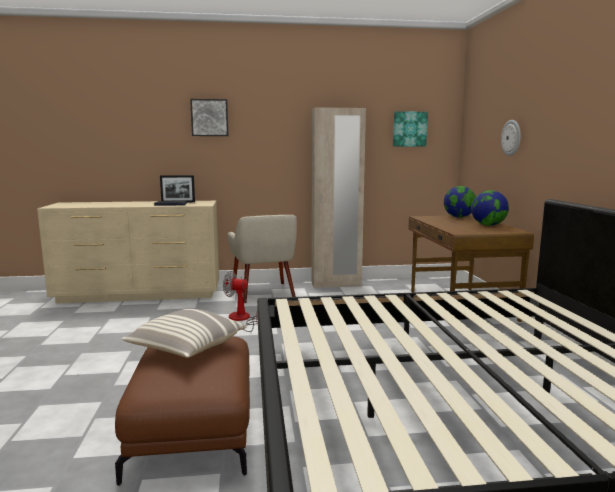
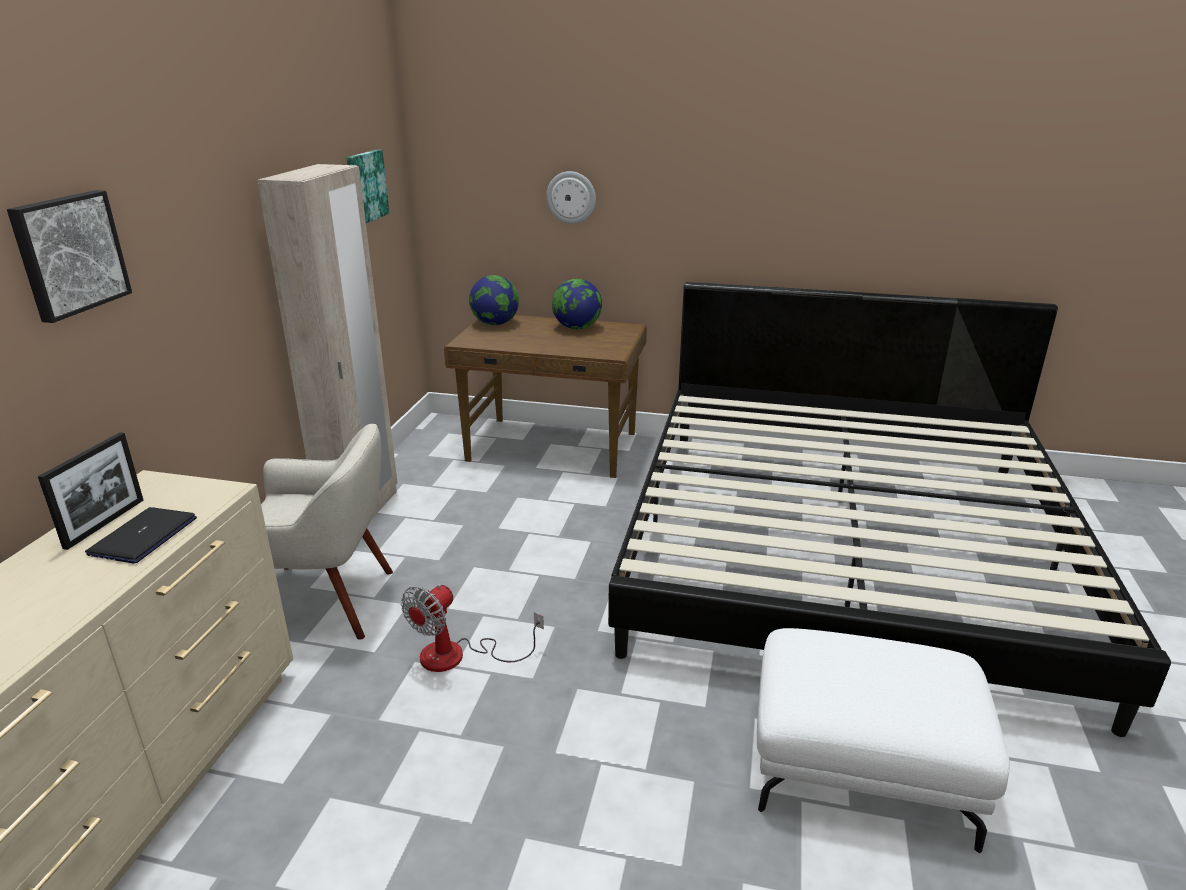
camera: 70 degrees left, 15 degrees up
brown ottoman [115,336,250,486] -> white ottoman [757,628,1010,853]
pillow [121,309,247,358] -> none

